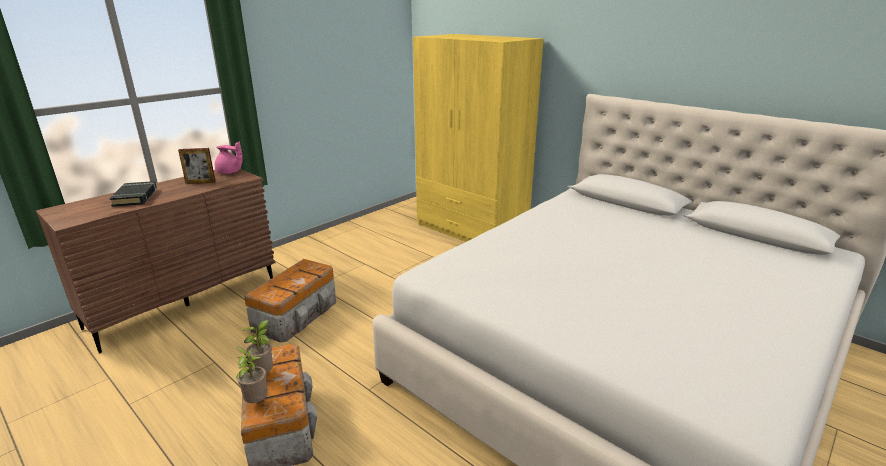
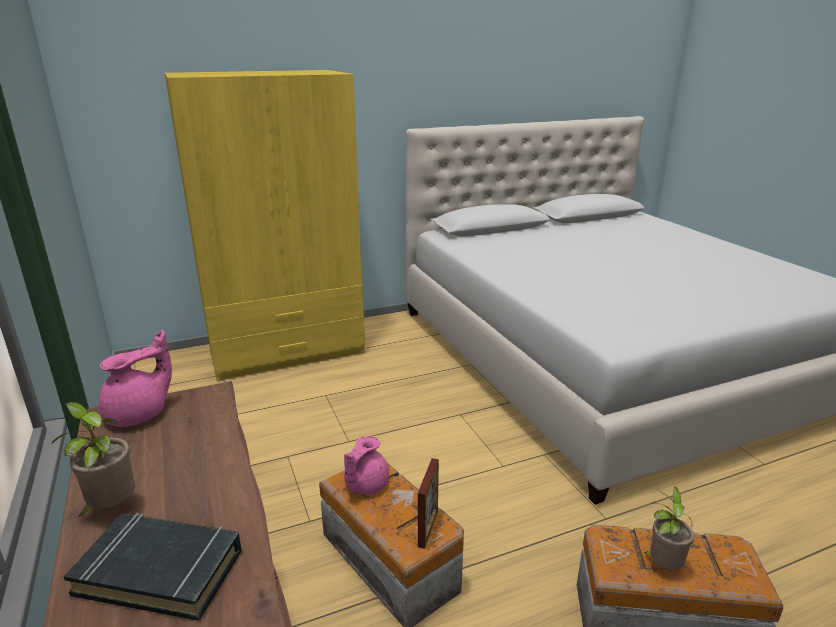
camera: 65 degrees left, 0 degrees up
picture frame [178,148,216,184] -> picture frame moved to [418,458,439,549]
potted plant [236,345,268,403] -> potted plant moved to [44,402,135,518]
none -> pink teapot [344,436,389,495]

